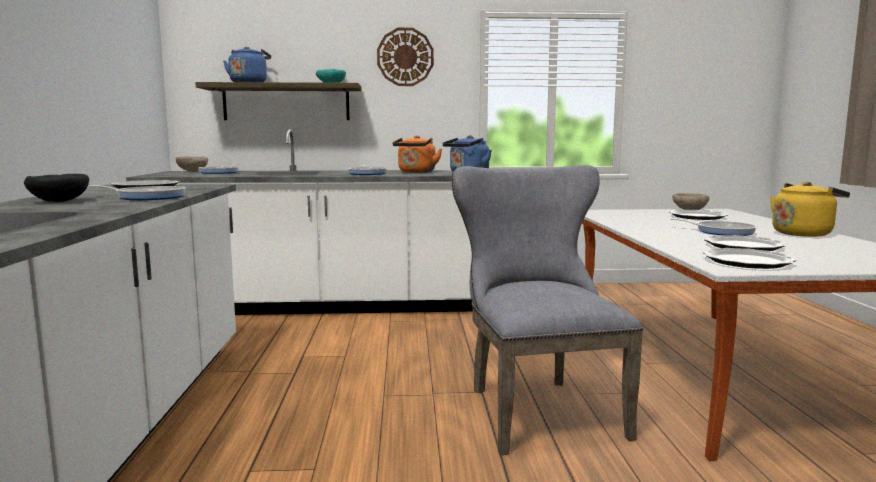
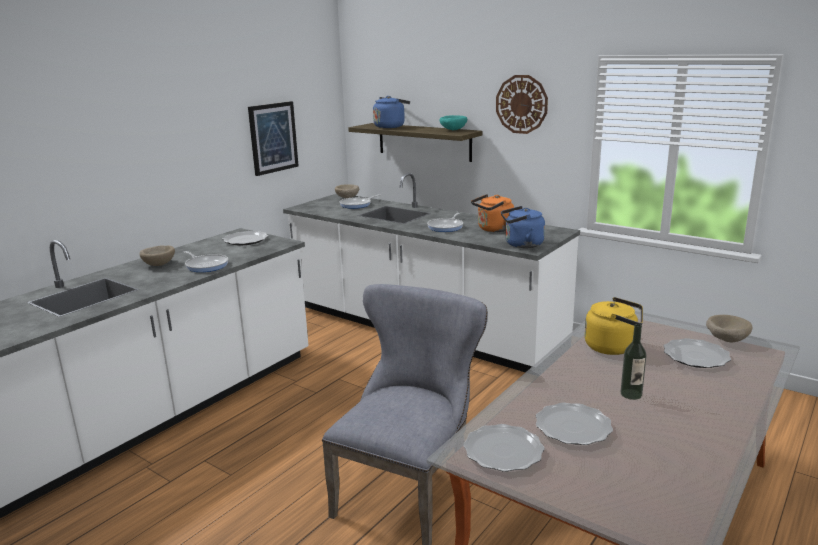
camera: 40 degrees right, 10 degrees up
black bowl [24,174,89,202] -> beige bowl [139,245,175,266]
frying pan [670,218,757,236] -> bottle [621,324,646,400]
yellow kettle [770,181,850,237] -> yellow kettle moved to [585,297,643,355]
none -> picture [248,101,299,176]

